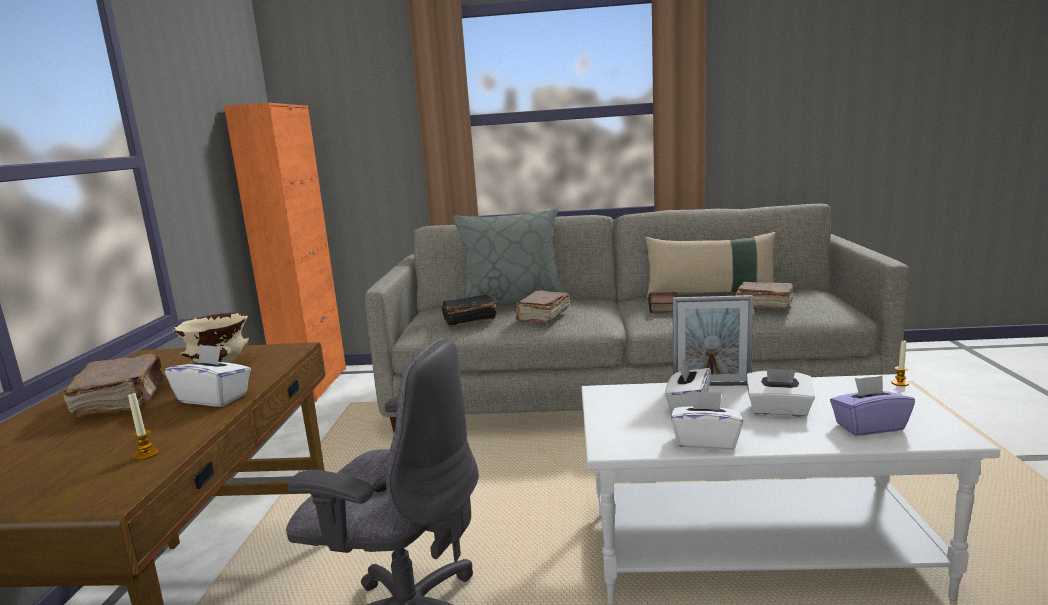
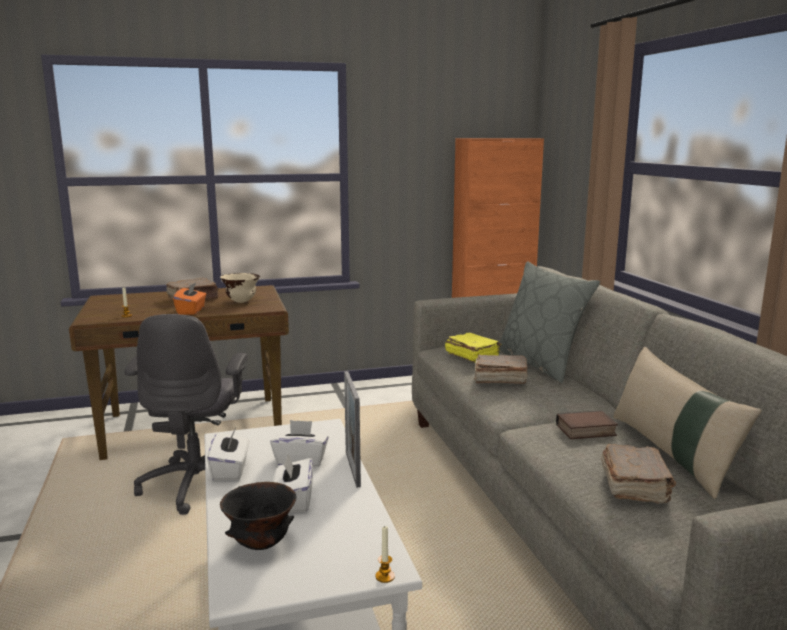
camera: 70 degrees right, 0 degrees up
white tissue box [165,344,251,407] -> orange tissue box [173,282,206,315]
black book [442,295,497,327] -> yellow book [445,332,501,363]
purple tissue box [830,376,915,436] -> black bowl [220,482,296,550]

